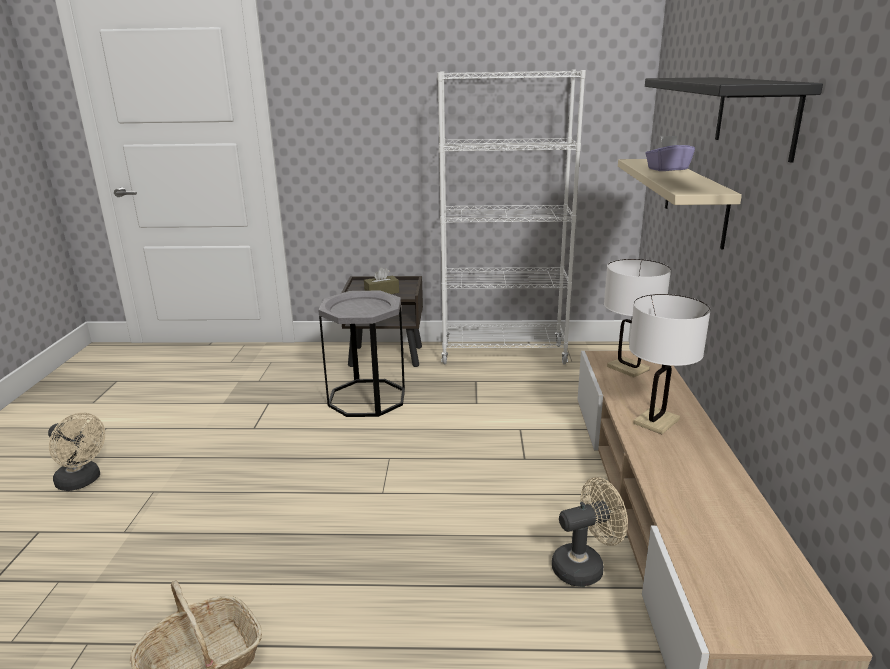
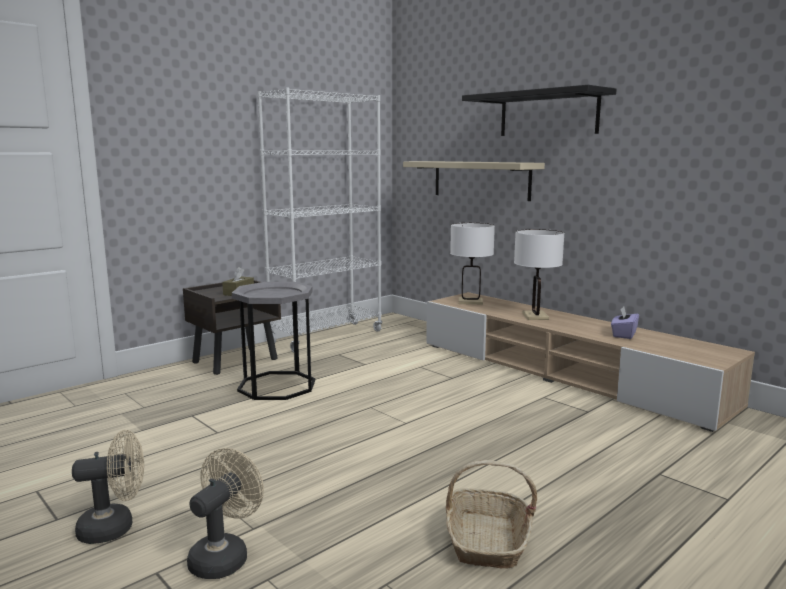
camera: 45 degrees left, 10 degrees down
beige fan [552,477,628,587] -> beige fan moved to [187,448,264,579]
purple tissue box [645,135,695,171] -> purple tissue box moved to [611,307,639,339]

